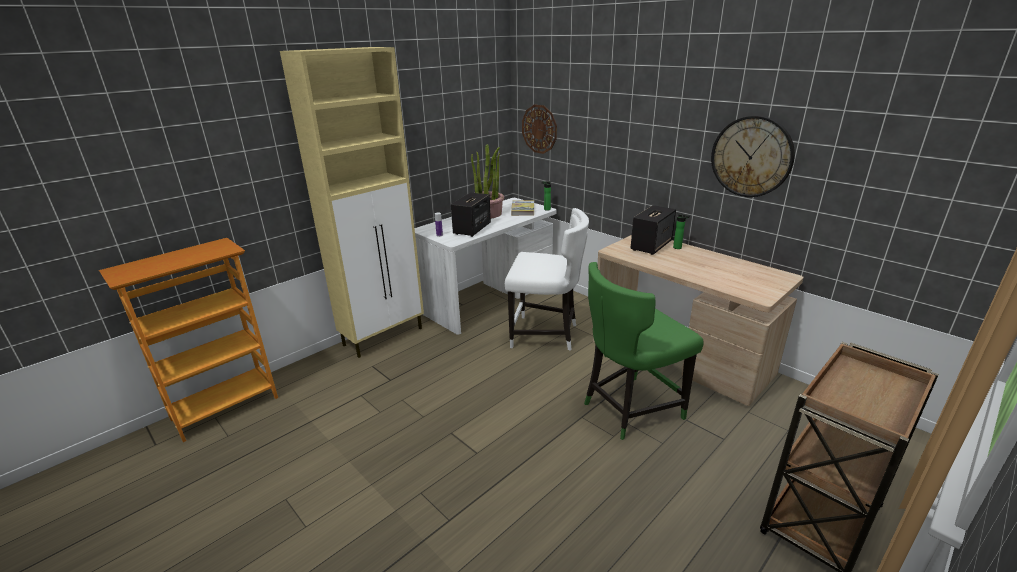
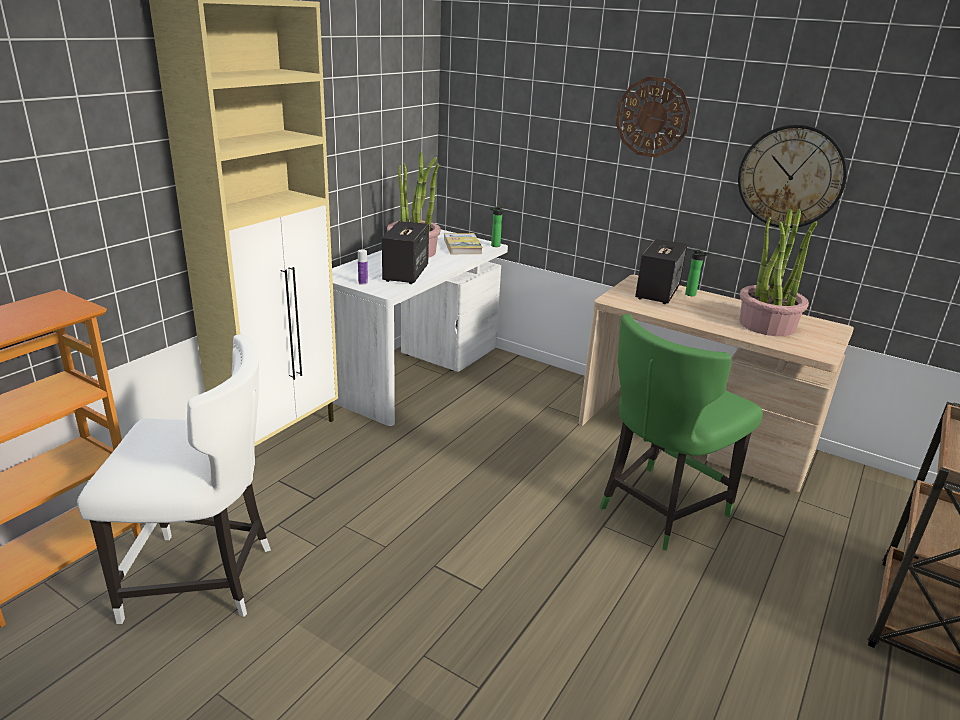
camera: 15 degrees left, 0 degrees up
white chair [505,208,589,351] -> white chair moved to [77,334,271,624]
wall clock [522,104,557,154] -> wall clock moved to [616,77,691,158]
none -> potted plant [740,208,817,336]

